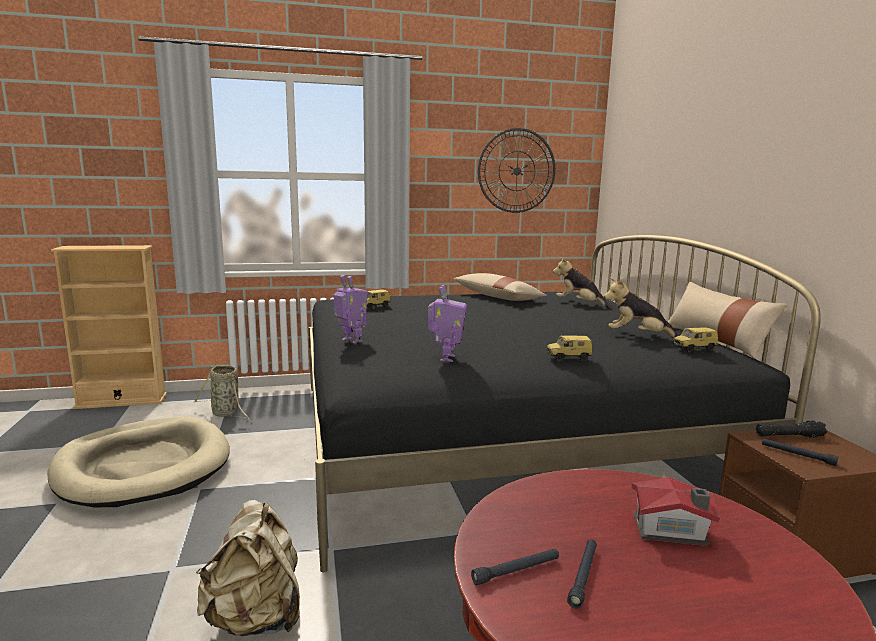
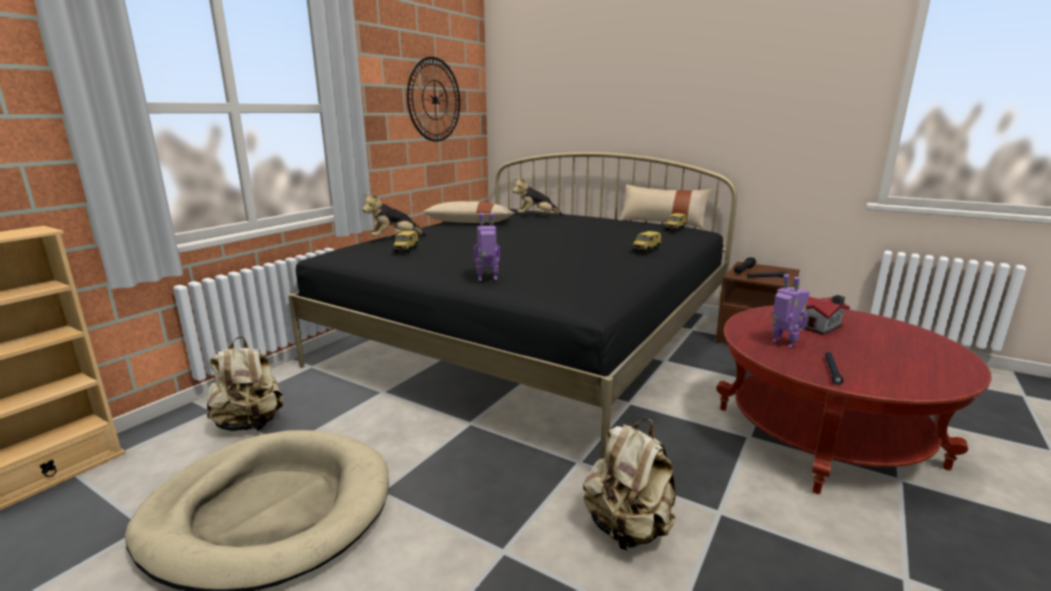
camera: 45 degrees left, 5 degrees up
basket [193,364,253,420] -> beige backpack [207,336,283,431]
toy robot [428,285,467,362] -> toy robot moved to [772,274,810,348]
black flashlight [567,539,597,609] -> none
plush toy [604,278,680,338] -> plush toy moved to [363,193,427,236]

